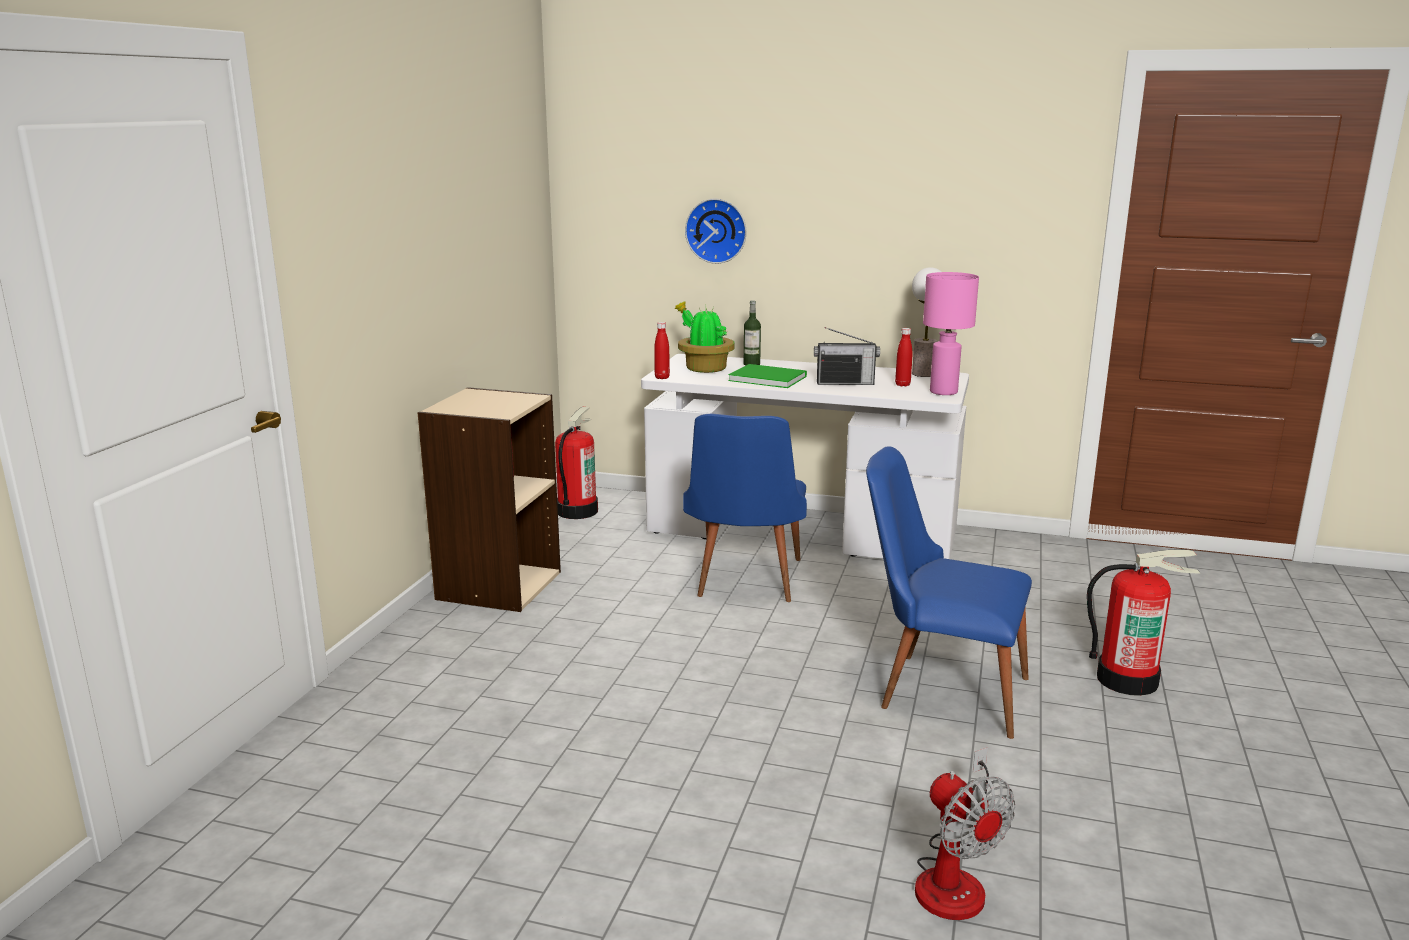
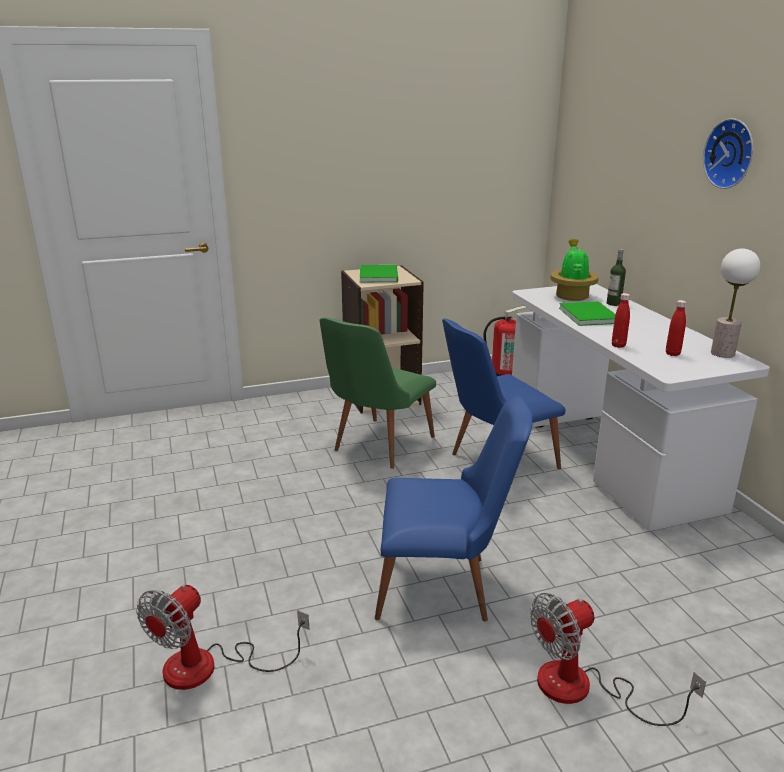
camera: 55 degrees right, 5 degrees up
red bottle [654,322,670,379] -> red bottle moved to [612,293,630,348]
wall clock [685,199,747,264] -> wall clock moved to [703,118,753,189]
radio [814,327,880,385] -> none
blue chair [866,446,1032,739] -> blue chair turned 105 degrees clockwise [375,395,533,622]
pink table lamp [923,272,979,395] -> none
fire extinguisher [1087,549,1200,696] -> fan [530,593,706,726]
none -> green chair [319,317,436,469]
none -> green book [360,265,398,282]

